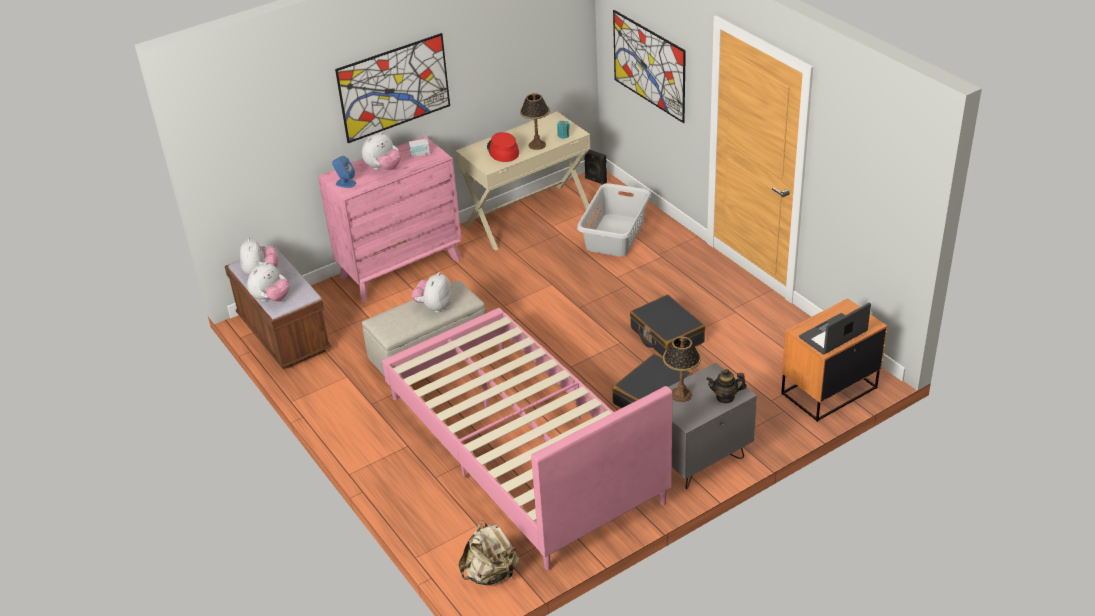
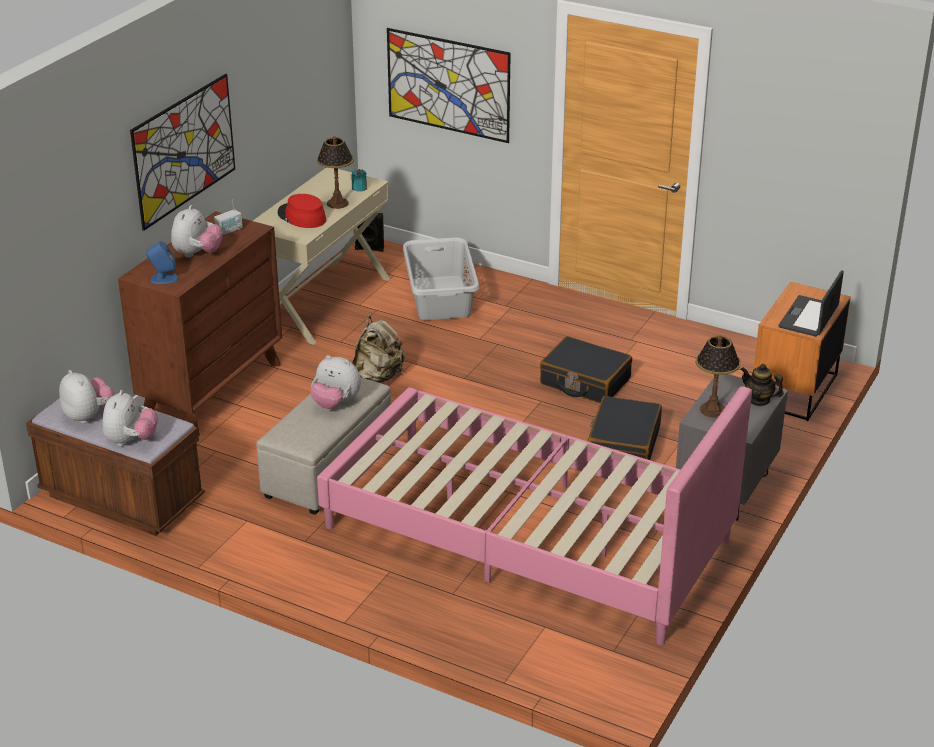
camera: 30 degrees left, 5 degrees down
pink dresser [318,136,462,302] -> brown dresser [118,211,282,436]
plush toy [411,272,452,313] -> plush toy turned 60 degrees counterclockwise [310,355,361,409]
beige backpack [458,520,519,585] -> beige backpack moved to [352,316,405,383]
teapot [706,369,747,404] -> teapot turned 60 degrees clockwise [741,364,784,406]

